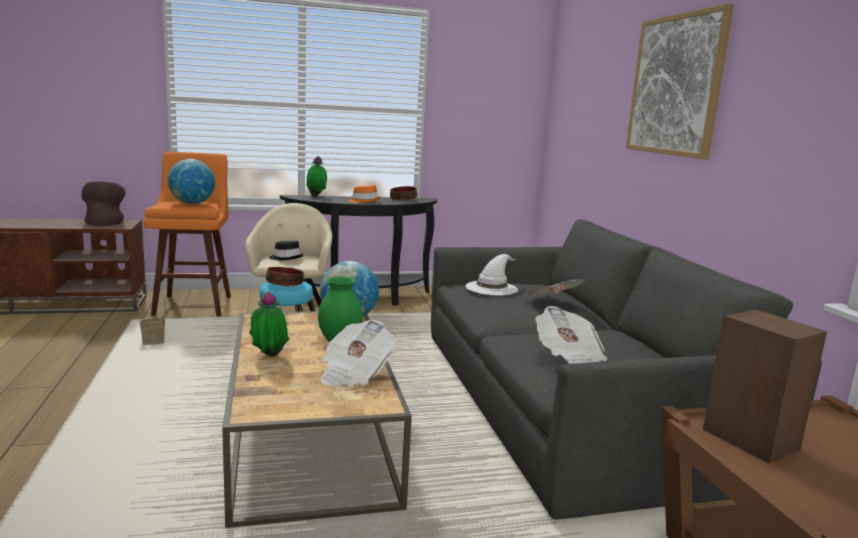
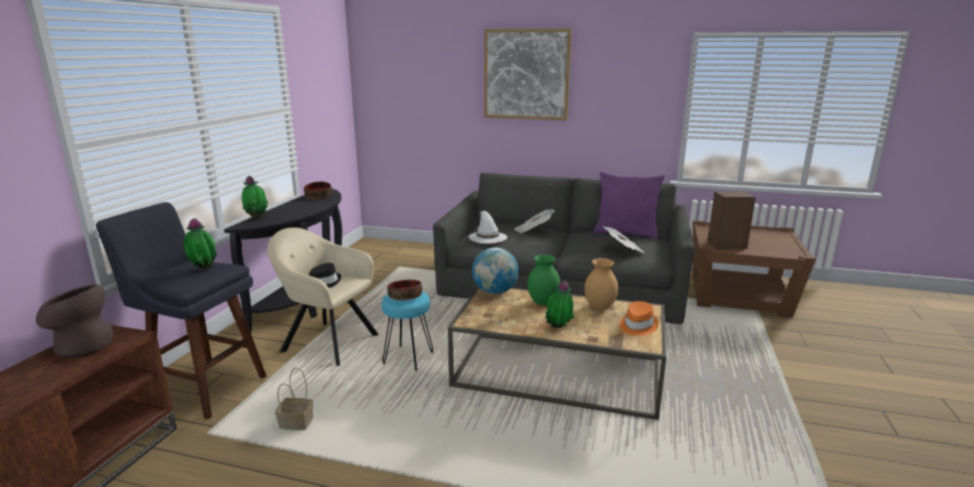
camera: 60 degrees left, 5 degrees up
orange stool [143,152,231,316] -> blue stool [96,202,266,420]
globe [167,159,215,204] -> potted plant [183,218,217,269]
newspaper [320,320,397,386] -> brown vase [584,258,618,310]
orange hat [348,185,381,203] -> orange hat moved to [620,301,658,336]
none -> purple pillow [593,172,665,239]

